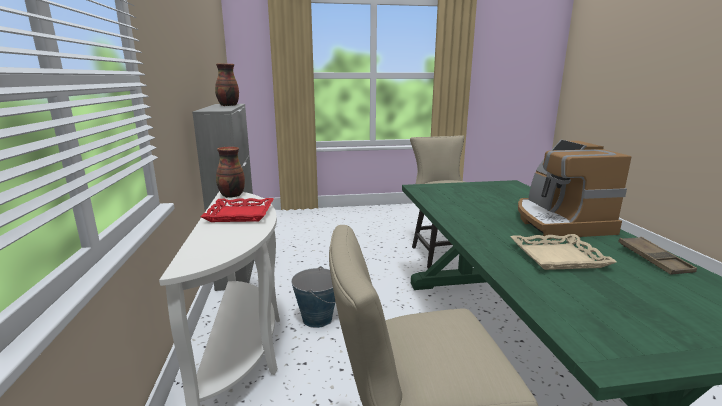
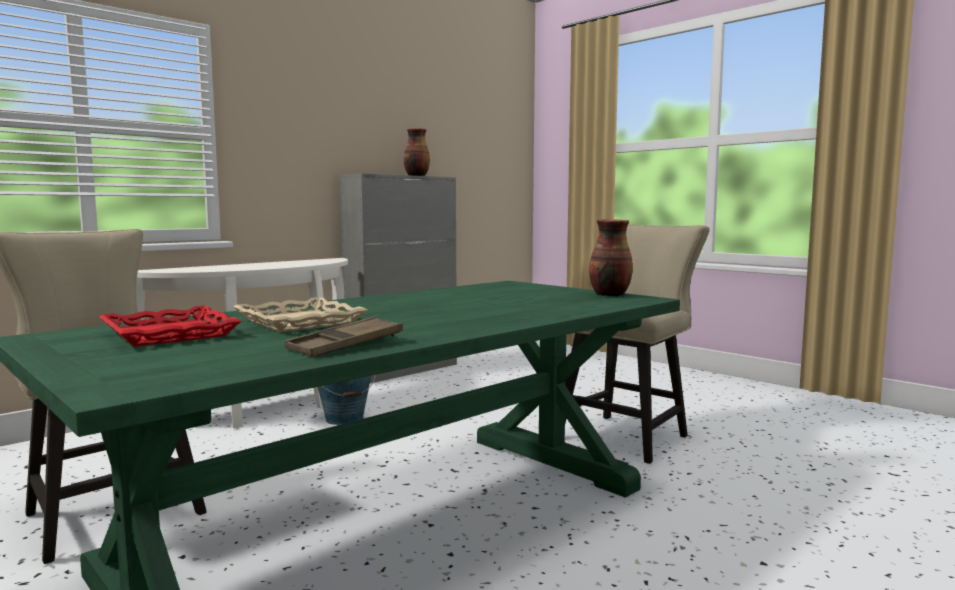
camera: 55 degrees right, 10 degrees down
red tray [200,198,274,222] -> red tray moved to [99,306,241,347]
vase [216,147,245,198] -> vase moved to [589,219,633,297]
coffee machine [518,140,631,239] -> none

